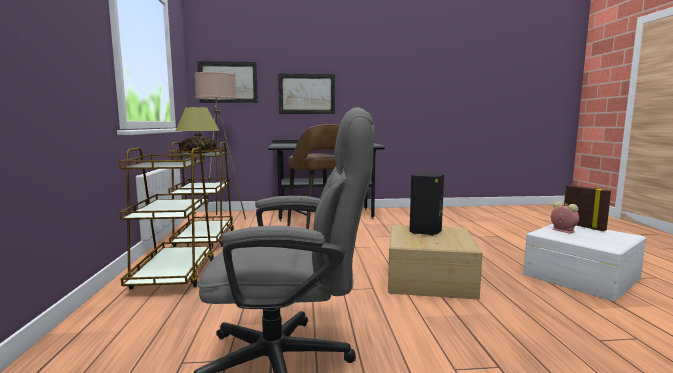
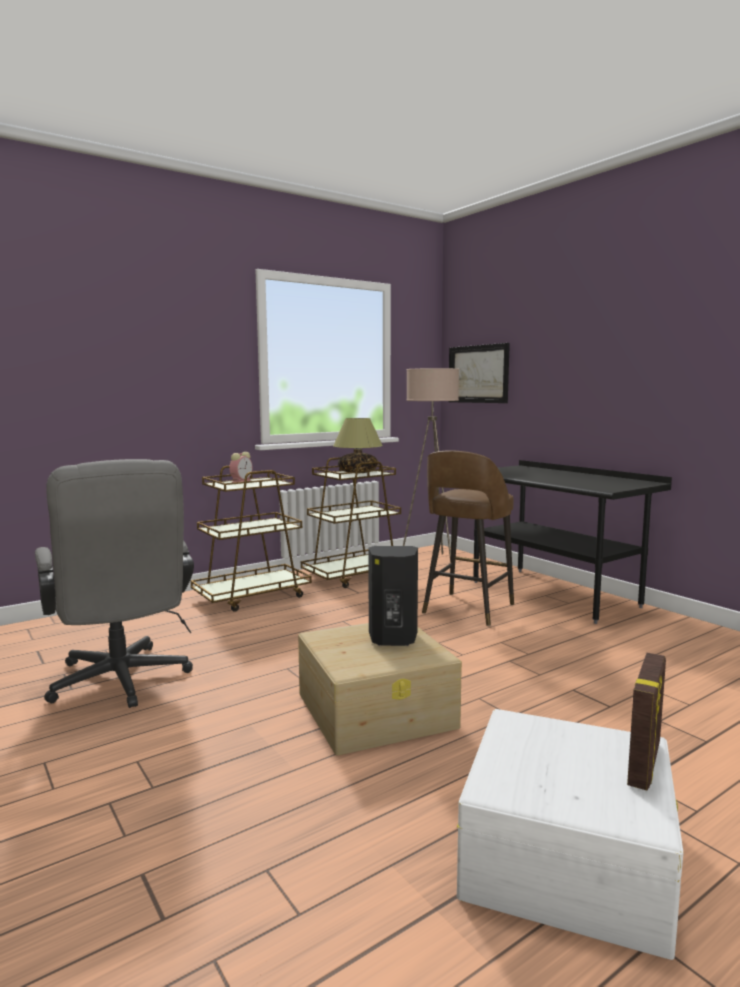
camera: 60 degrees right, 0 degrees up
picture [278,73,335,114] -> none
alarm clock [551,202,579,234] -> alarm clock moved to [229,452,253,483]

